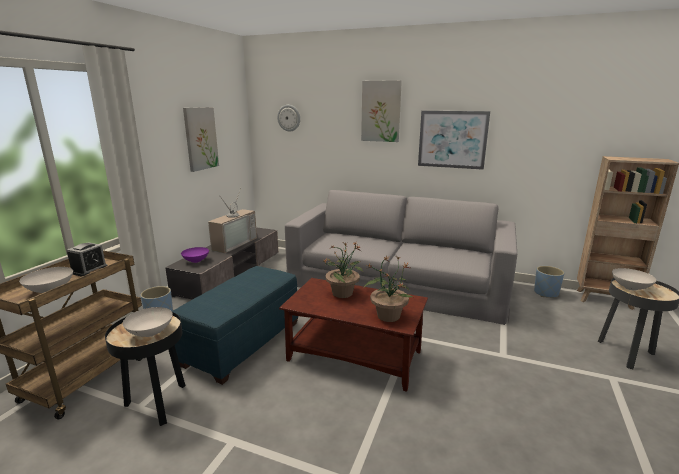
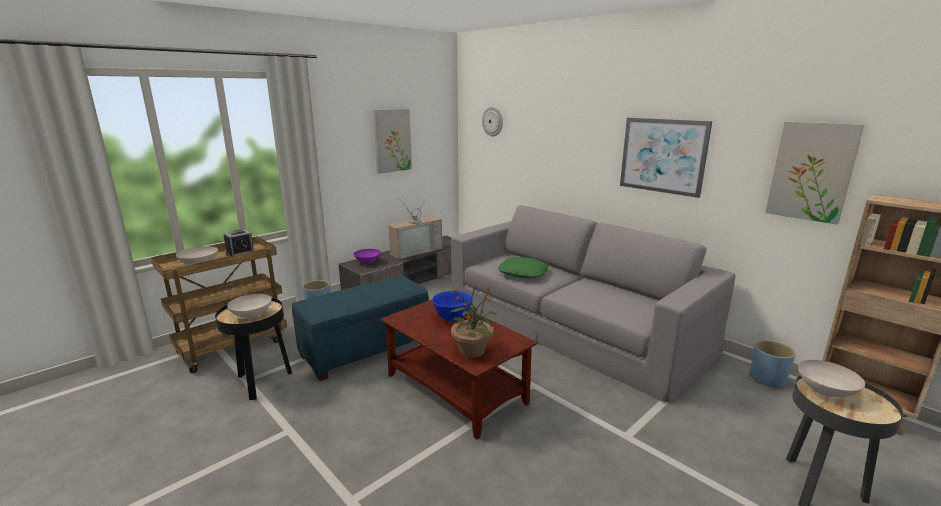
camera: 25 degrees right, 0 degrees up
potted plant [323,242,363,298] -> blue bowl [432,291,473,321]
picture [361,80,402,142] -> picture moved to [765,121,865,225]
none -> green pillow [498,257,549,278]

